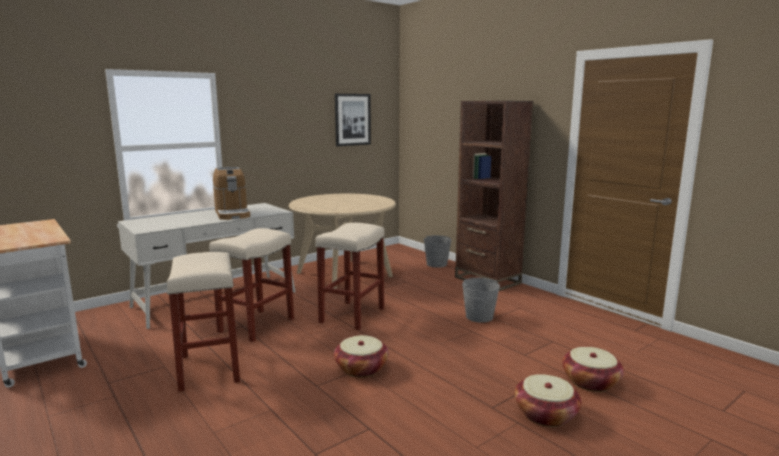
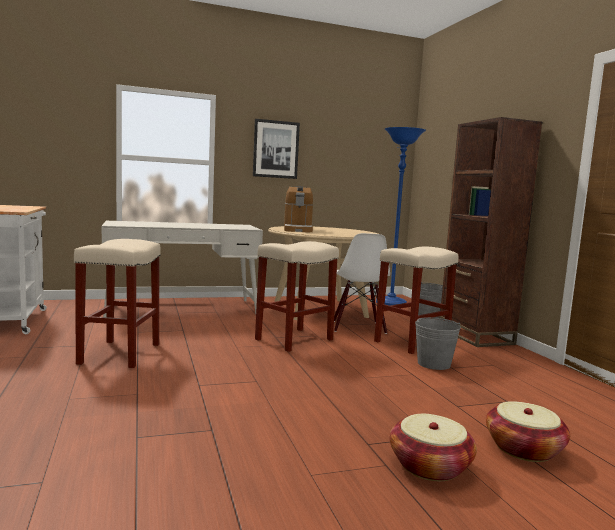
camera: 20 degrees right, 5 degrees down
beige stool [209,228,294,342] -> beige stool moved to [374,247,458,354]
coffee machine [213,167,250,220] -> coffee machine moved to [284,186,313,232]
basket [334,335,389,377] -> none
picture [335,94,371,146] -> picture moved to [253,119,300,179]
none -> white chair [334,233,390,334]
none -> blue floor lamp [376,127,426,306]

